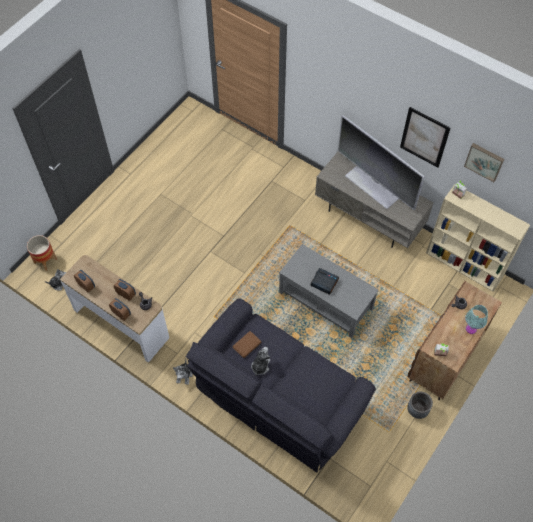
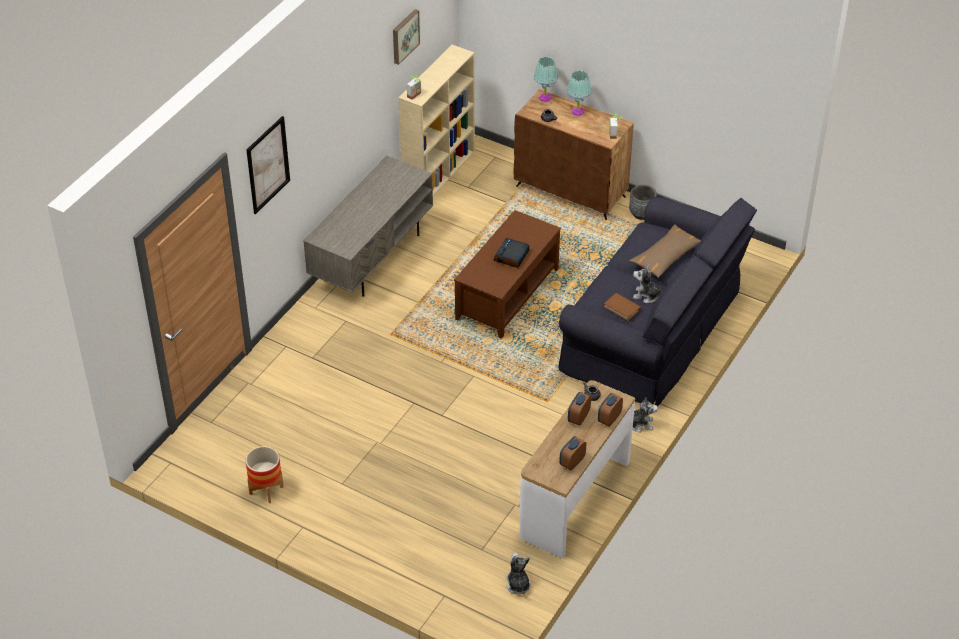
camera: 95 degrees left, 15 degrees down
planter [27,235,57,271] -> planter moved to [245,446,284,503]
grey coffee table [279,244,379,338] -> brown coffee table [454,210,561,339]
television [337,115,425,211] -> none
picture [400,107,451,168] -> picture moved to [246,116,290,214]
none -> turquoise table lamp [534,57,558,102]
none -> brown pillow [629,224,701,278]

